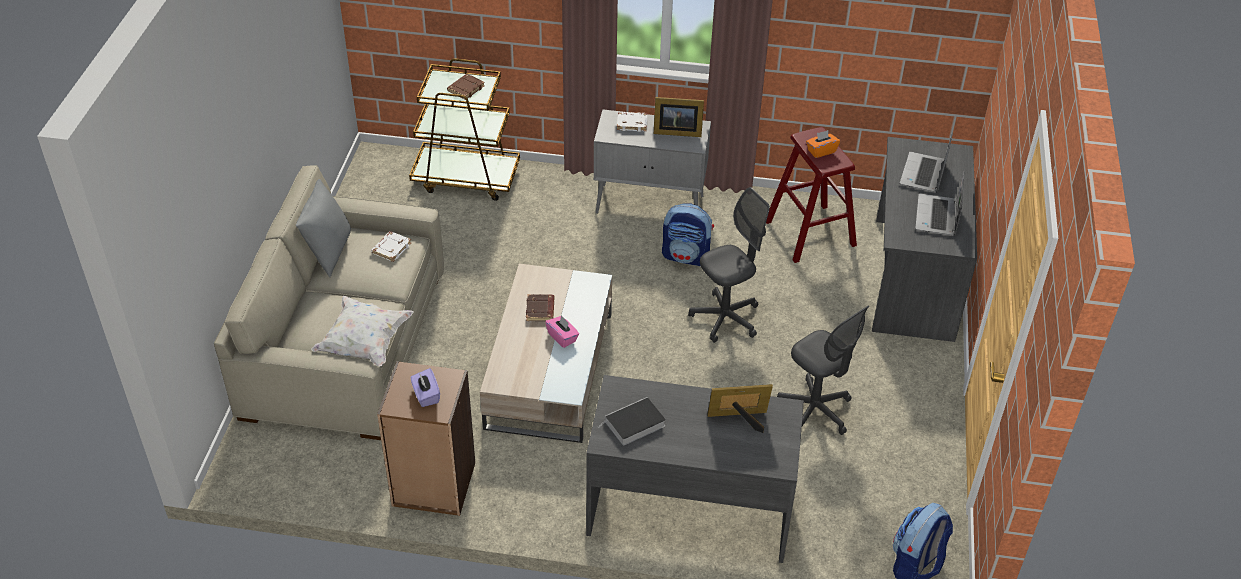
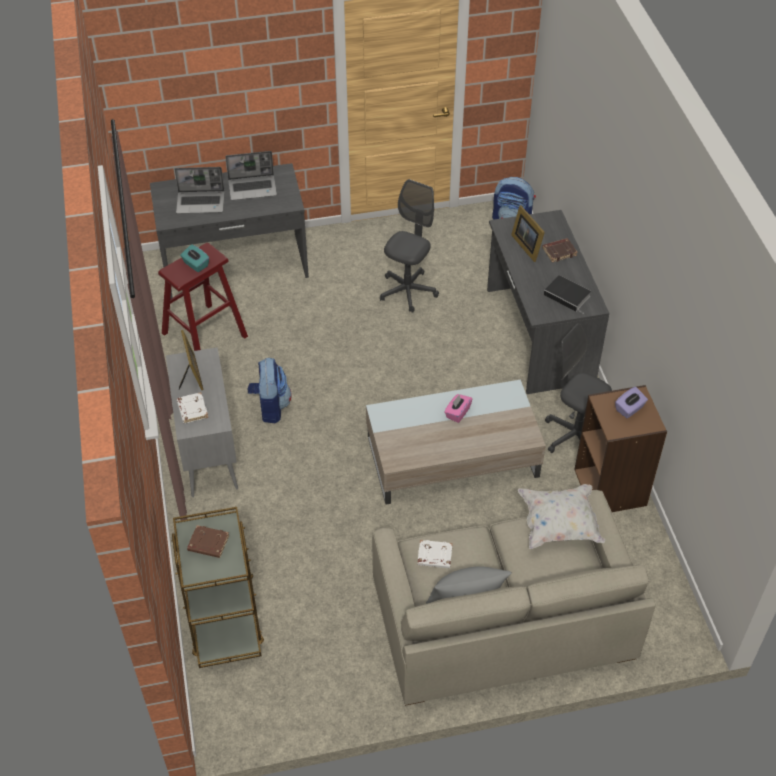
camera: 110 degrees left, 5 degrees up
brown book [526,294,554,321] -> brown book moved to [542,238,578,262]
grey office chair [688,187,770,343] -> grey office chair moved to [545,324,612,453]
orange tissue box [806,130,840,158] -> turquoise tissue box [180,244,209,272]

